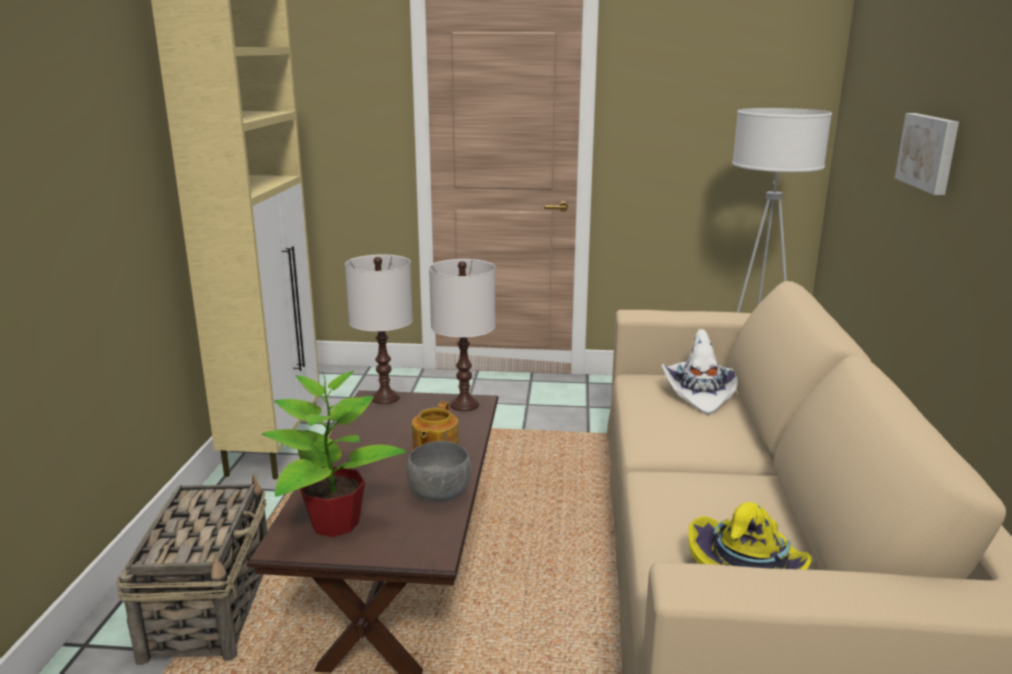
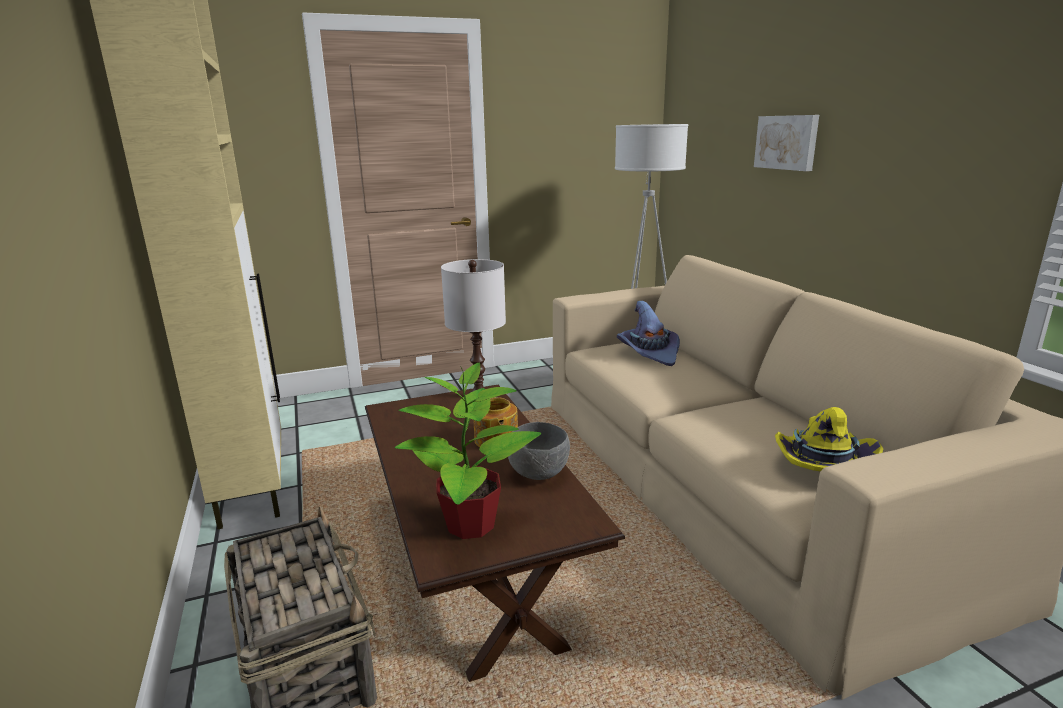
camera: 25 degrees left, 0 degrees up
white table lamp [345,254,413,404] -> none
white hat [661,329,738,415] -> purple hat [617,301,680,366]

